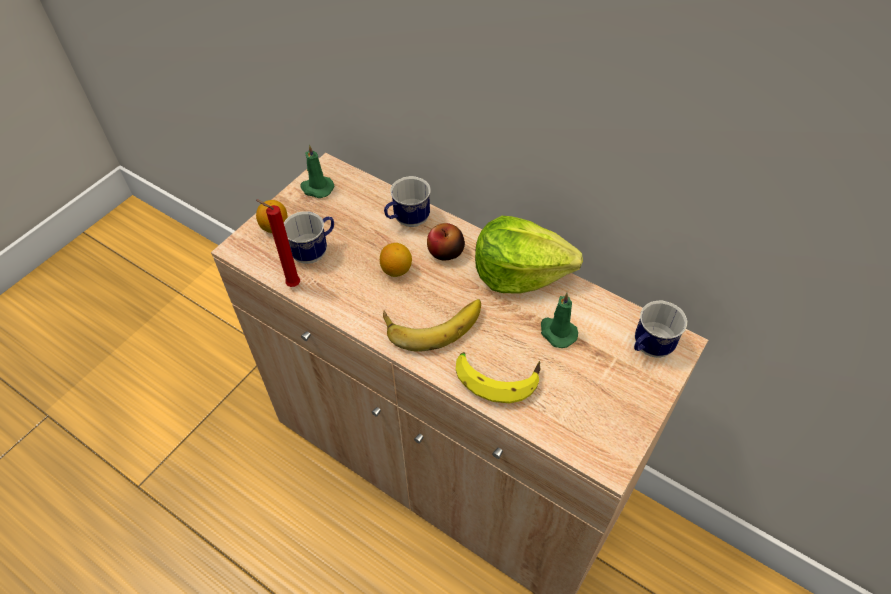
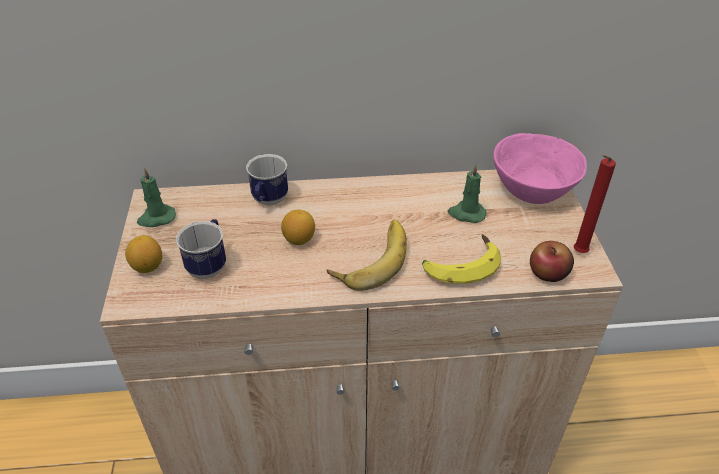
camera: 40 degrees left, 10 degrees down
red candle [256,200,300,287] -> red candle moved to [574,155,616,253]
apple [427,223,465,260] -> apple moved to [530,241,574,282]
lettuce [475,216,583,293] -> none
mug [634,300,687,358] -> pink bowl [493,133,587,204]

